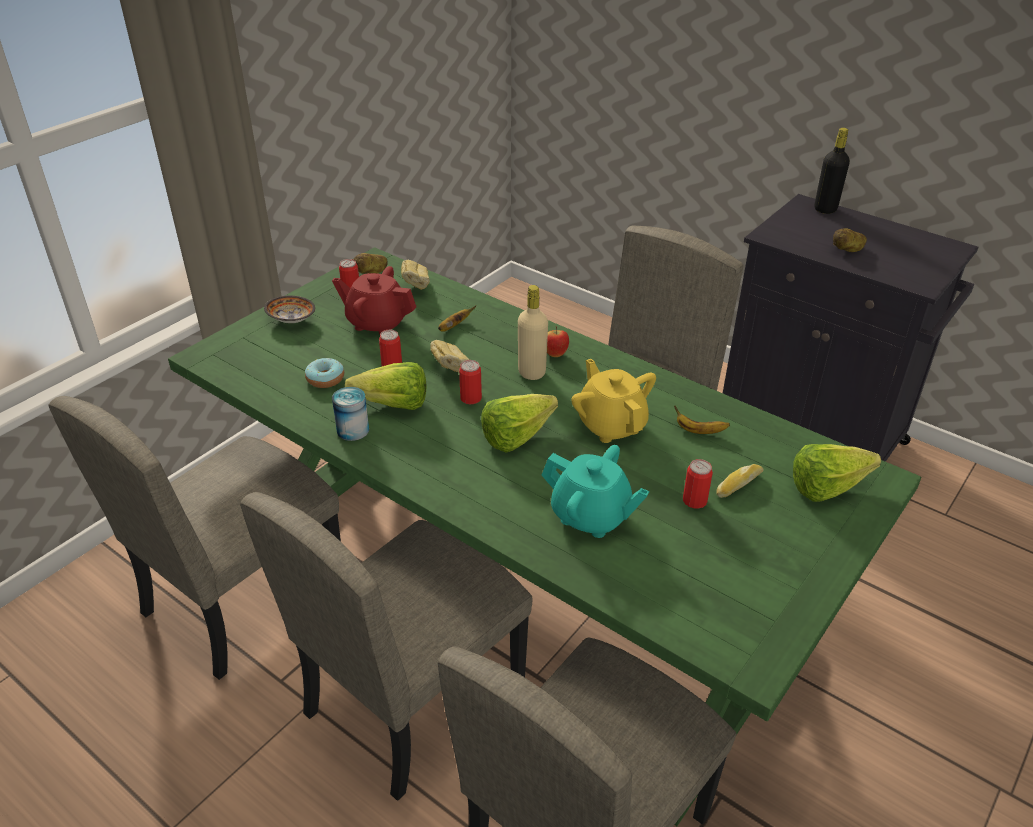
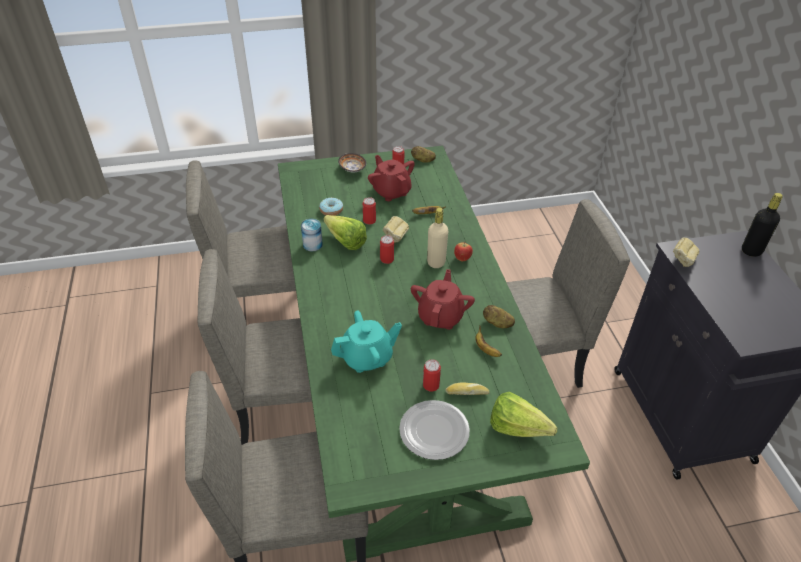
camera: 40 degrees right, 5 degrees up
bread [401,260,430,290] -> bread moved to [673,237,699,267]
lettuce [481,394,558,452] -> none
turquoise teapot [542,445,650,538] -> turquoise teapot turned 90 degrees counterclockwise [331,311,402,373]
yellow teapot [571,359,656,443] -> red teapot [411,269,475,330]
potato [833,228,867,252] -> potato moved to [483,305,515,328]
none -> plate [399,400,470,460]

